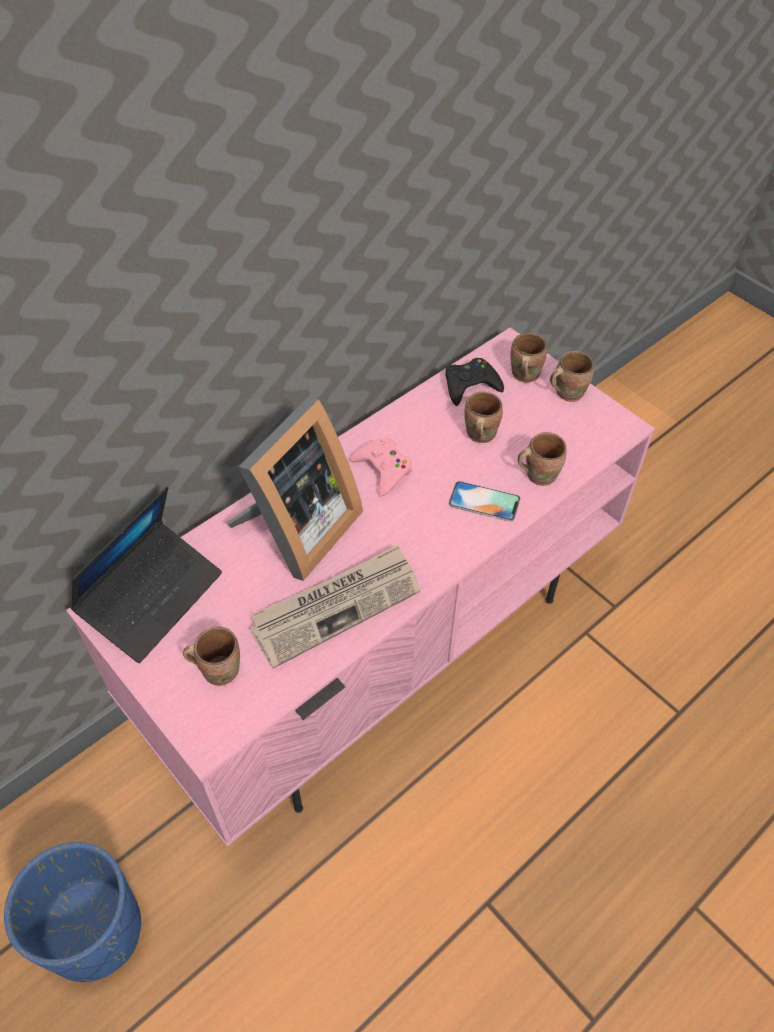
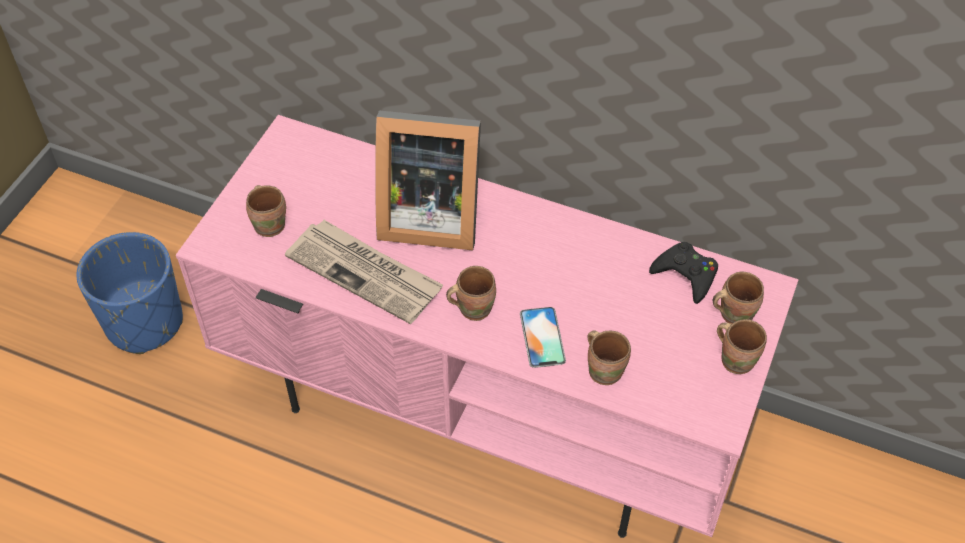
camera: 65 degrees right, 0 degrees up
laptop [70,487,222,663] -> none
pink game controller [349,438,412,497] -> none
brown mug [464,392,503,443] -> brown mug moved to [446,266,496,321]

